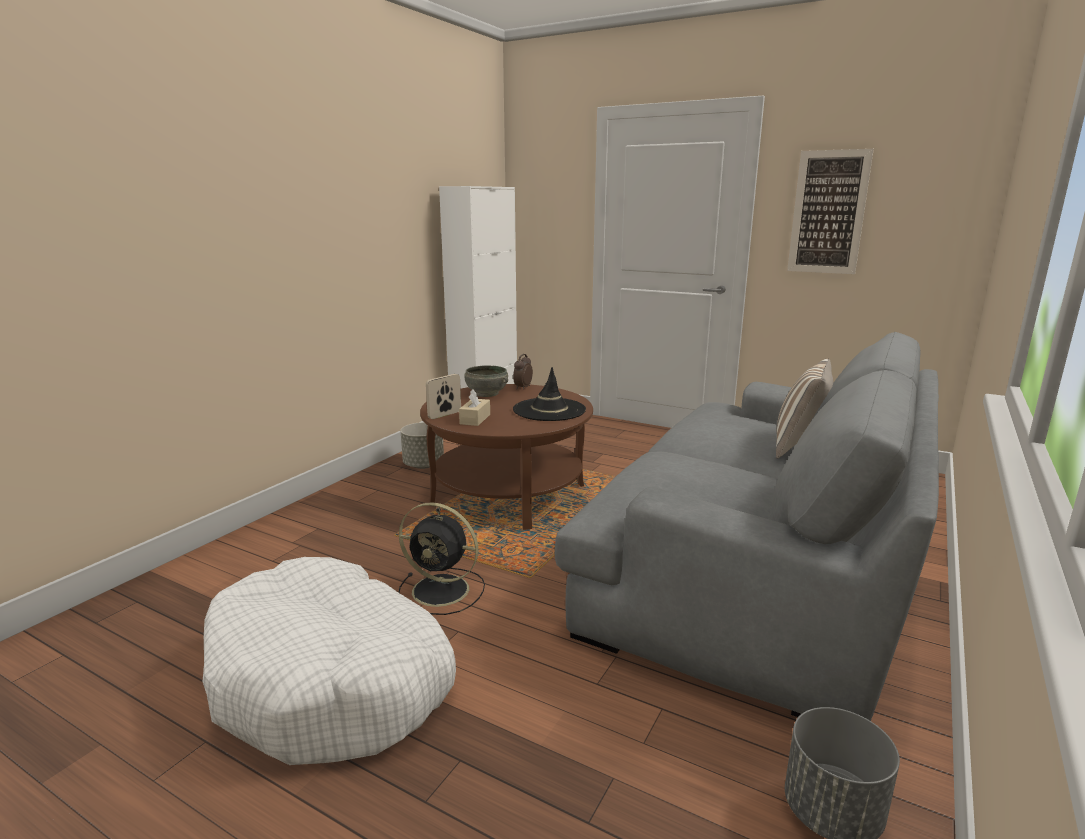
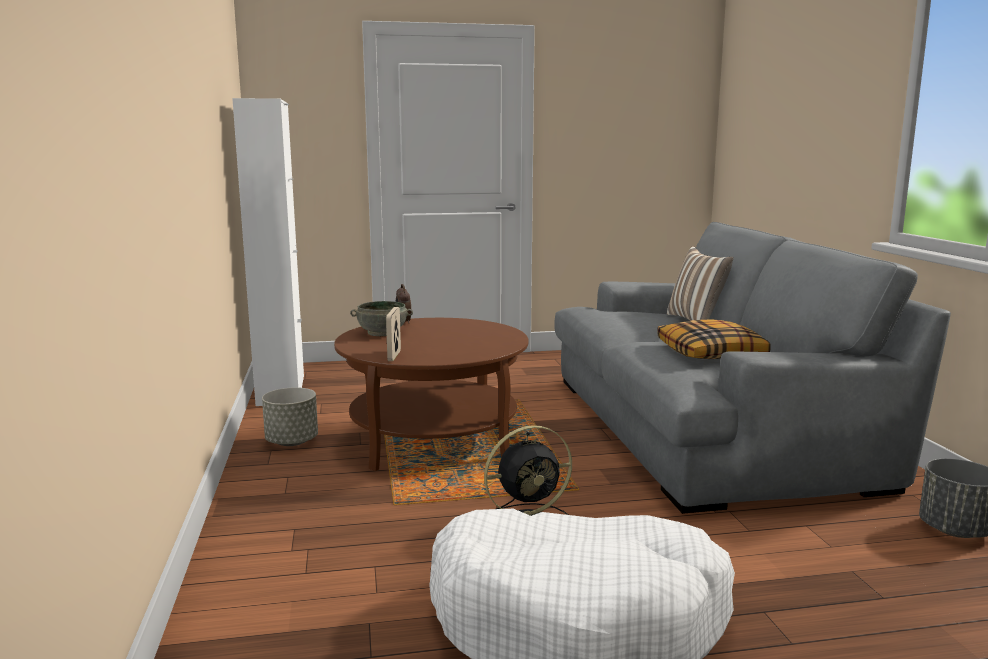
camera: 40 degrees left, 5 degrees down
beige tissue box [459,389,490,426] -> none
black hat [513,367,586,421] -> none
picture [787,149,874,274] -> none
none -> pillow [657,319,771,359]

